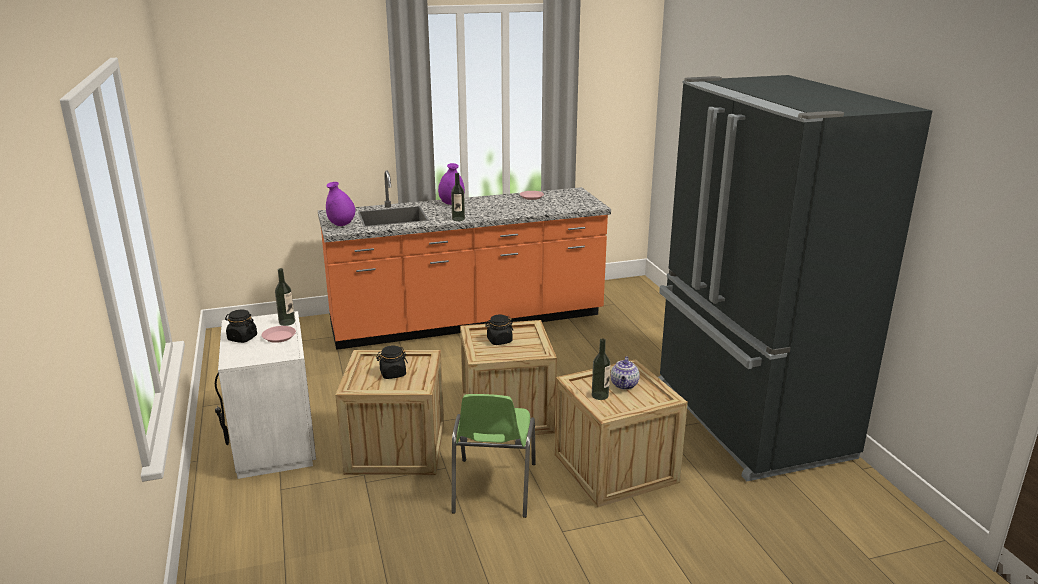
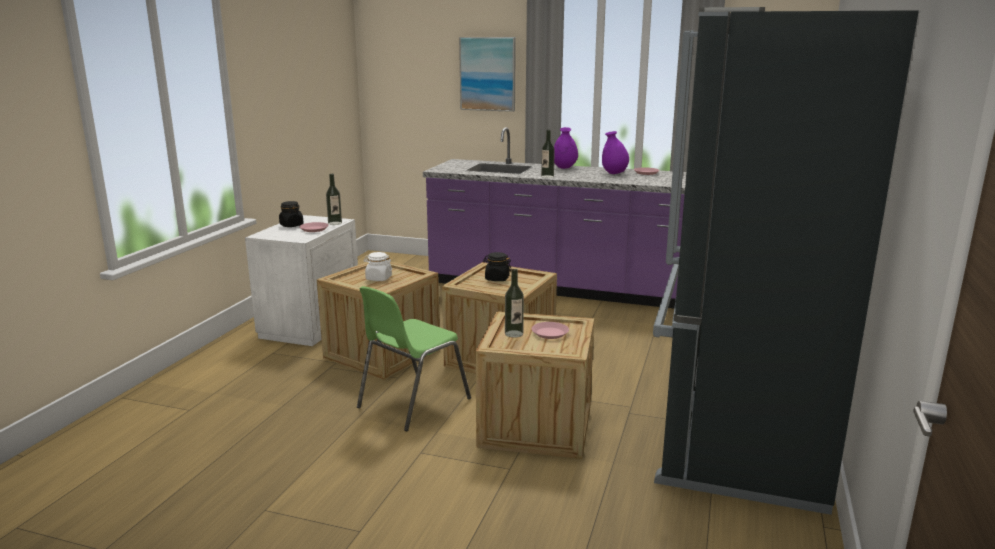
camera: 35 degrees right, 5 degrees down
orange counter [318,170,611,350] -> purple counter [423,127,686,308]
purple vase [326,182,355,226] -> purple vase moved to [602,131,629,174]
black jar [376,345,408,379] -> white jar [364,252,392,281]
teapot [610,356,640,390] -> pink plate [532,322,569,339]
none -> picture [459,37,516,112]

